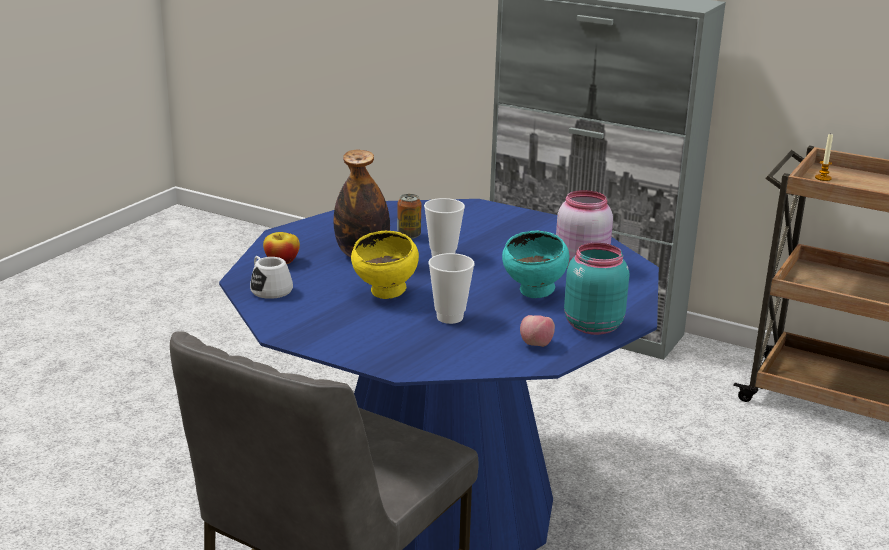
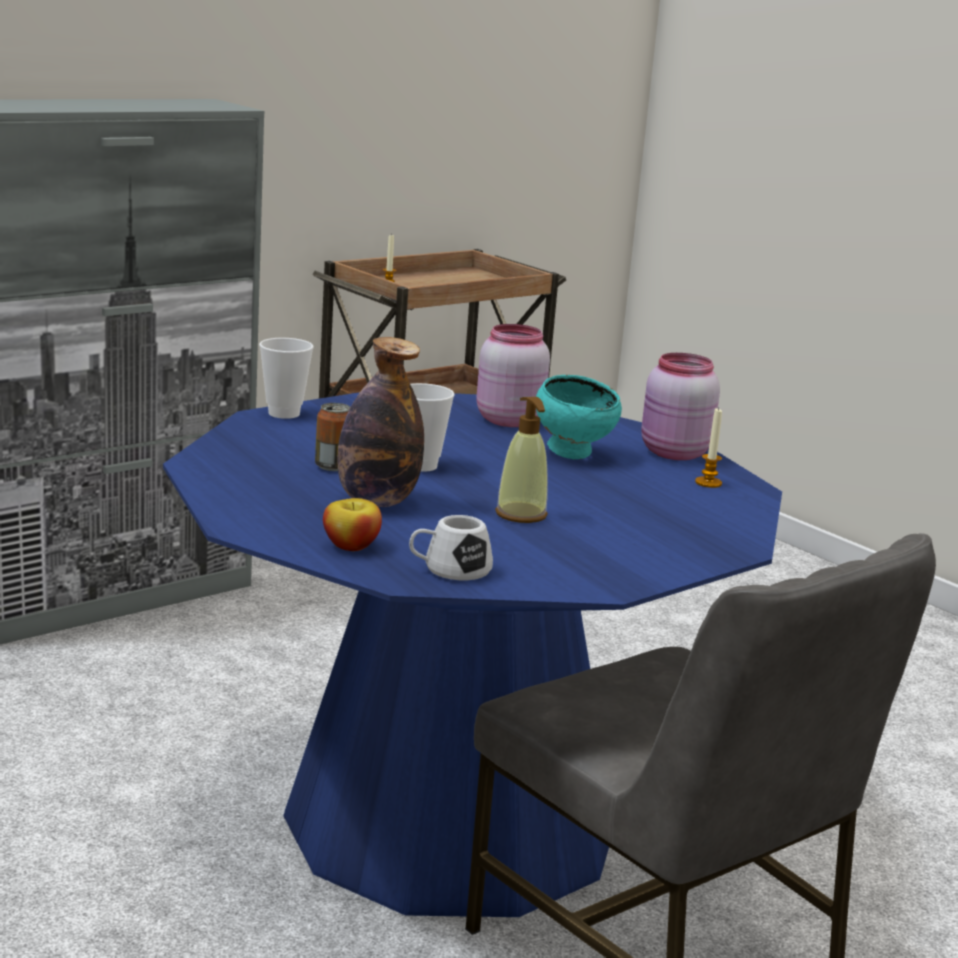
camera: 70 degrees left, 5 degrees down
yellow bowl [351,231,419,299] -> soap dispenser [495,397,548,523]
cup [429,253,475,324] -> cup moved to [259,338,314,419]
apple [520,315,555,347] -> candle [695,408,722,488]
turquoise jar [564,243,629,335] -> pink jar [642,353,720,460]

